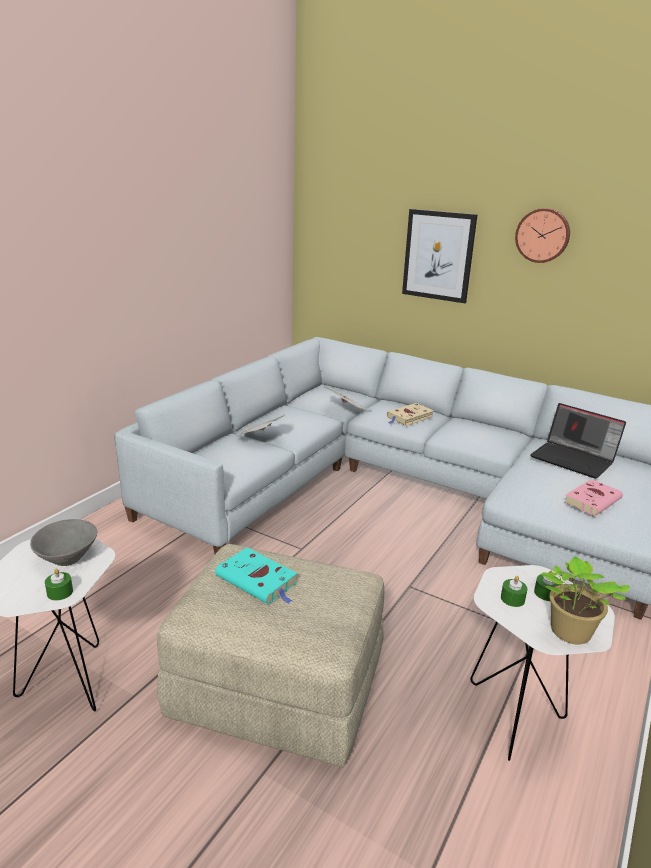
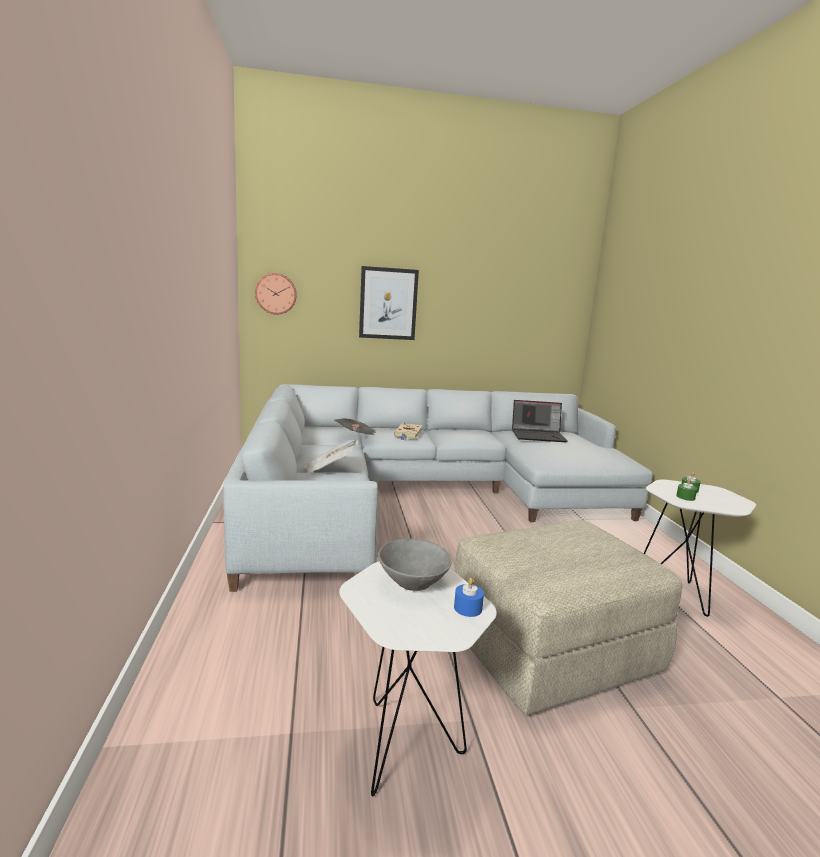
camera: 40 degrees left, 10 degrees down
green candle [45,569,73,601] -> blue candle [454,578,484,617]
turquoise book [215,548,297,604] -> none
wall clock [515,208,570,263] -> wall clock moved to [255,273,297,315]
potted plant [540,556,630,644] -> none
pink book [564,479,623,516] -> none

